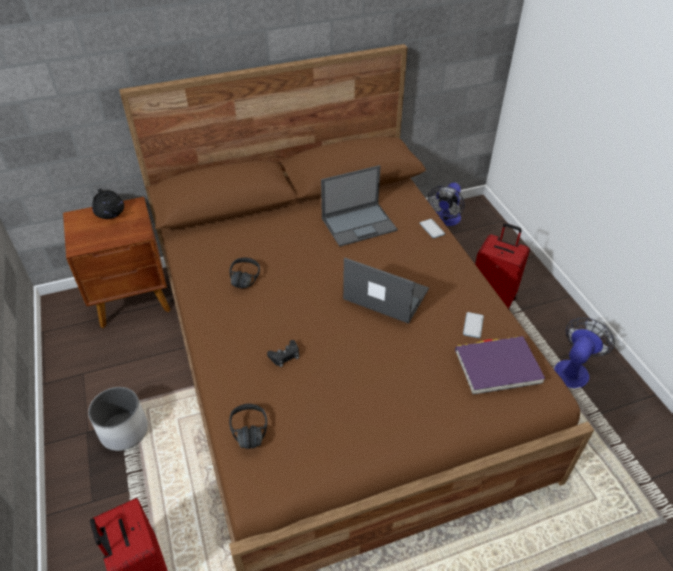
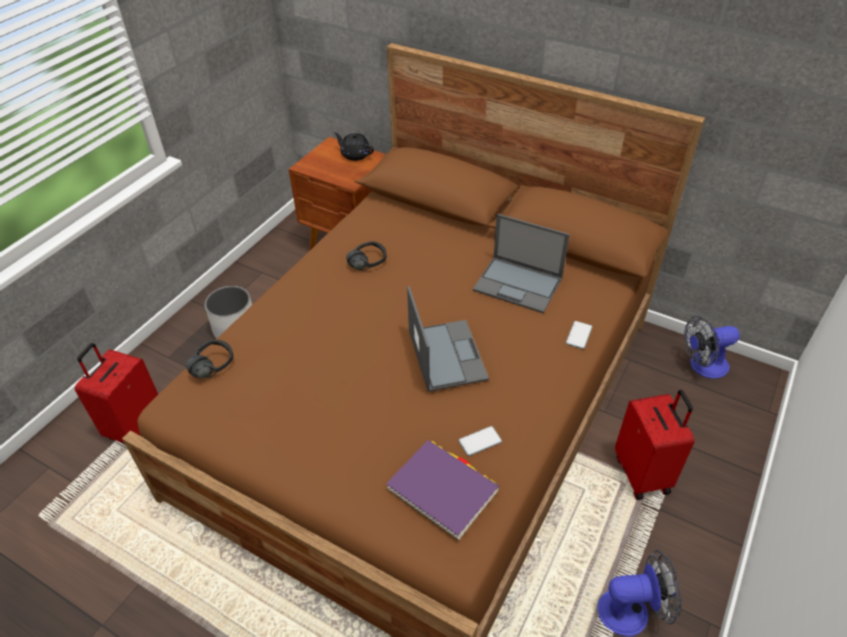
camera: 50 degrees right, 0 degrees up
black teapot [92,189,124,219] -> black teapot turned 105 degrees clockwise [334,132,374,161]
black game controller [267,340,299,367] -> none

